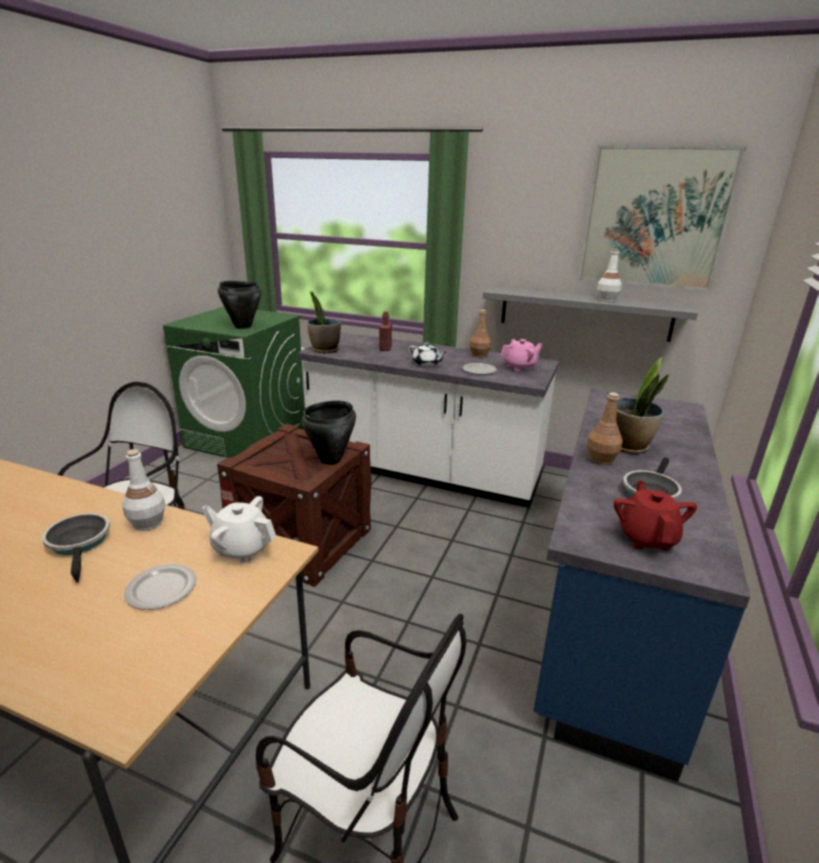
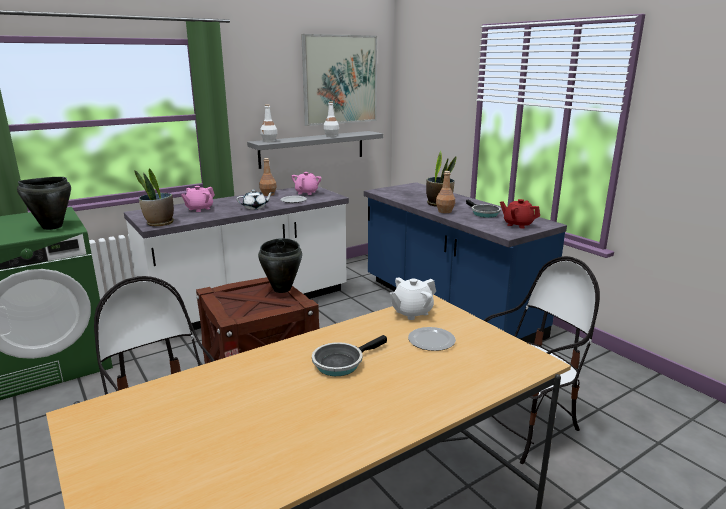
camera: 55 degrees left, 5 degrees down
frying pan [42,513,110,583] -> frying pan turned 45 degrees counterclockwise [312,335,387,376]
white bottle [122,449,166,531] -> white bottle moved to [260,104,277,142]
red bottle [379,311,392,351] -> pink teapot [181,186,215,212]

